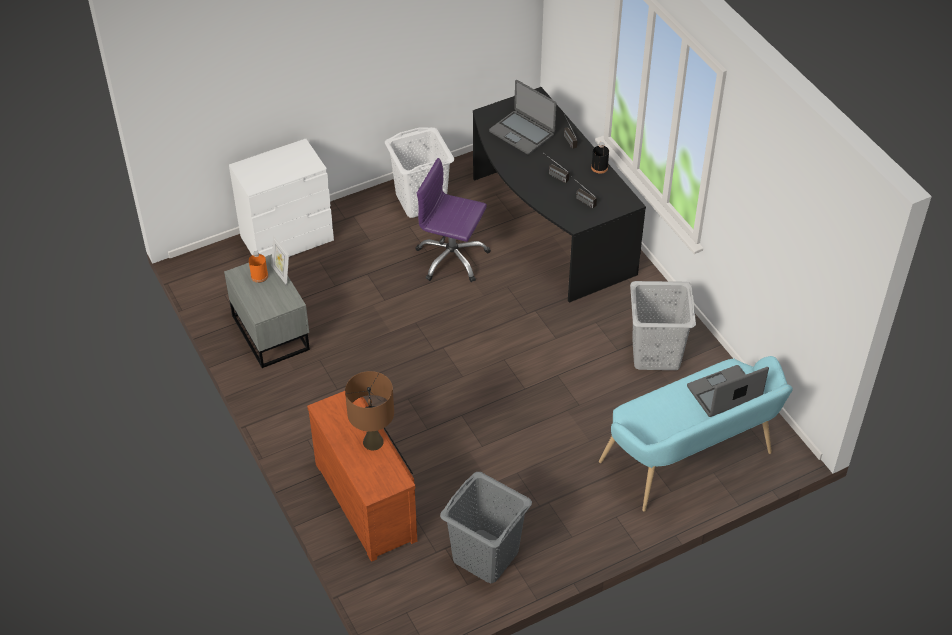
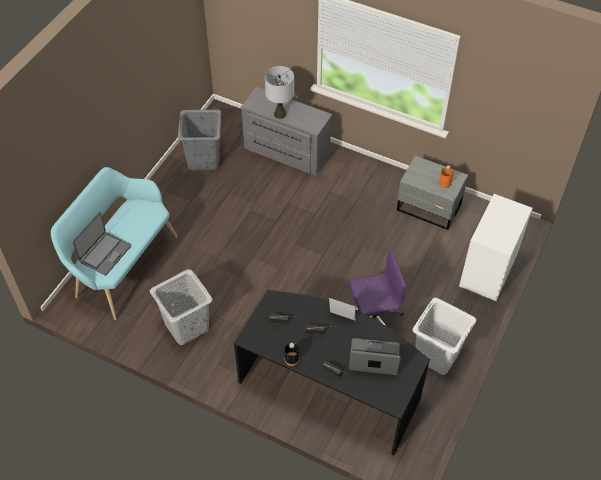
camera: 145 degrees right, 5 degrees up
picture frame [271,235,289,286] -> picture frame moved to [329,298,355,320]
brown dresser [307,391,417,562] -> grey dresser [241,87,332,176]
brown table lamp [345,371,394,450] -> grey table lamp [265,66,294,119]

